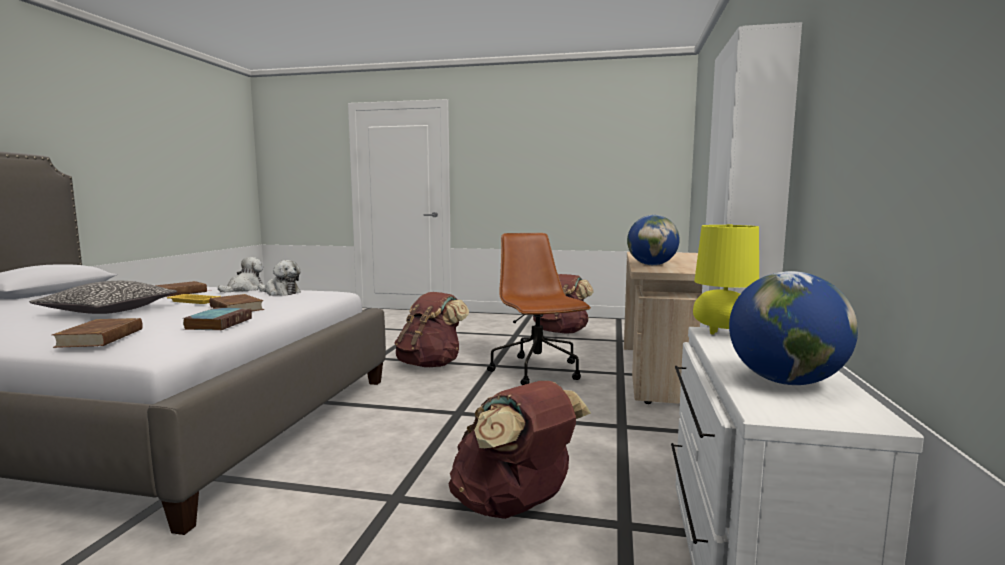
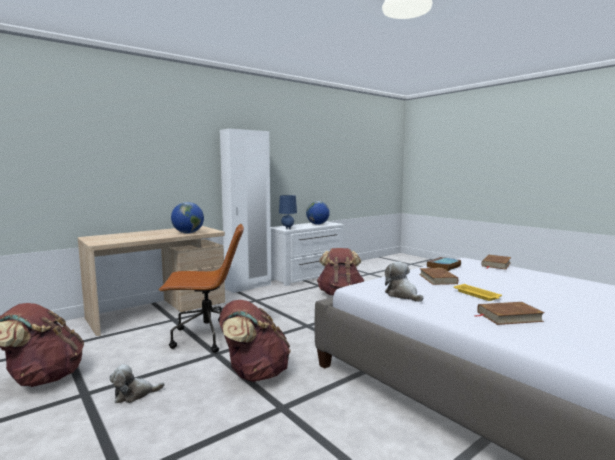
camera: 140 degrees left, 0 degrees up
pillow [29,281,177,314] -> none
plush toy [218,257,263,293] -> plush toy moved to [109,364,164,403]
brown office chair [487,233,591,385] -> brown office chair turned 120 degrees counterclockwise [158,224,244,353]
yellow table lamp [693,224,759,334] -> blue table lamp [279,195,297,229]

